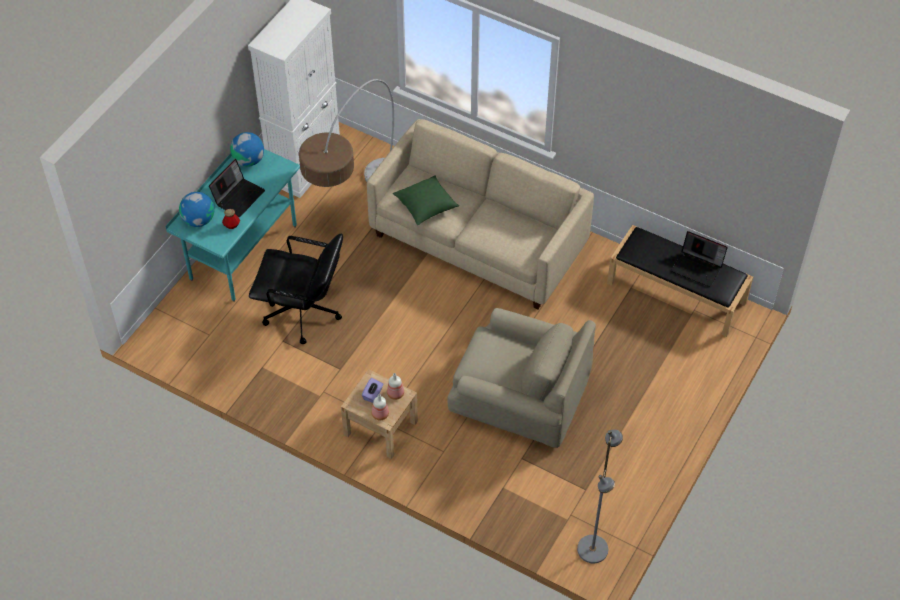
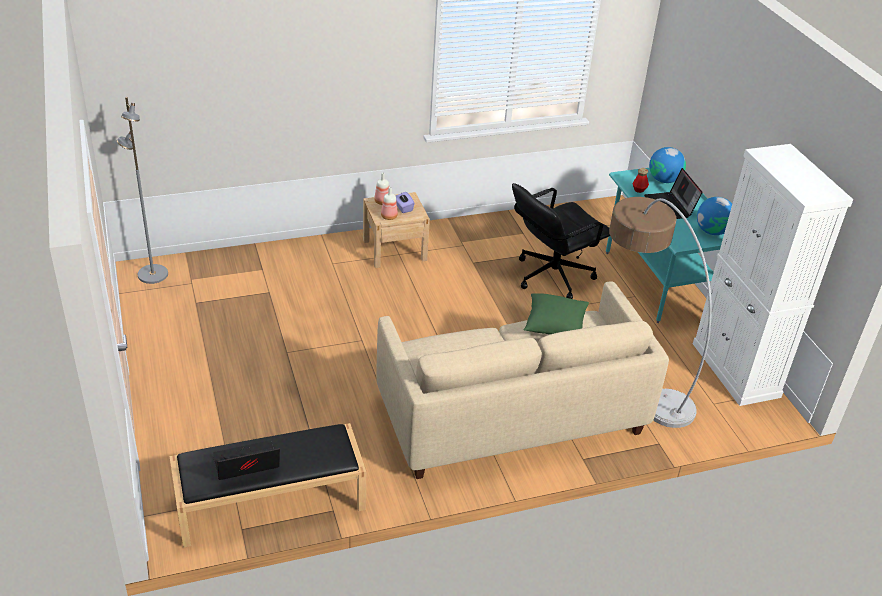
camera: 130 degrees right, 15 degrees down
beige armchair [447,308,596,448] -> none

